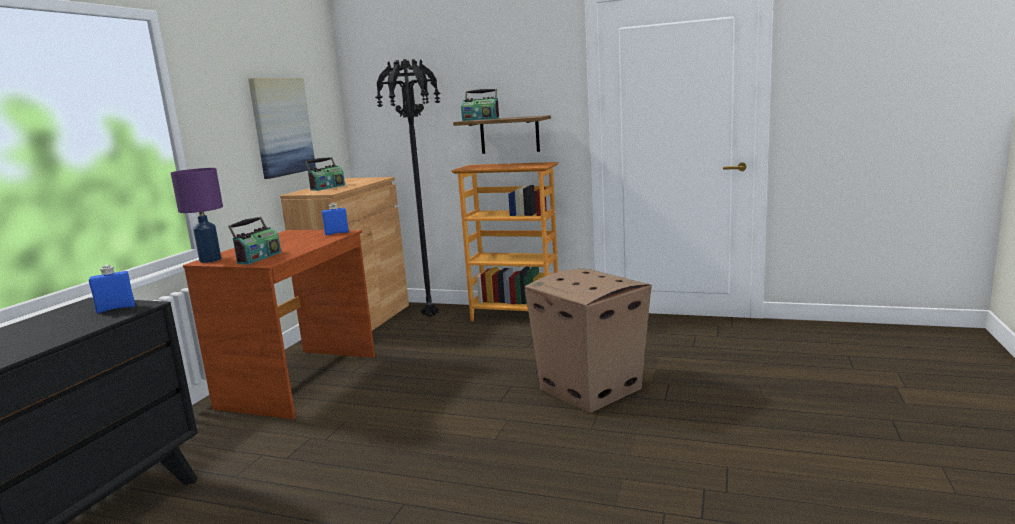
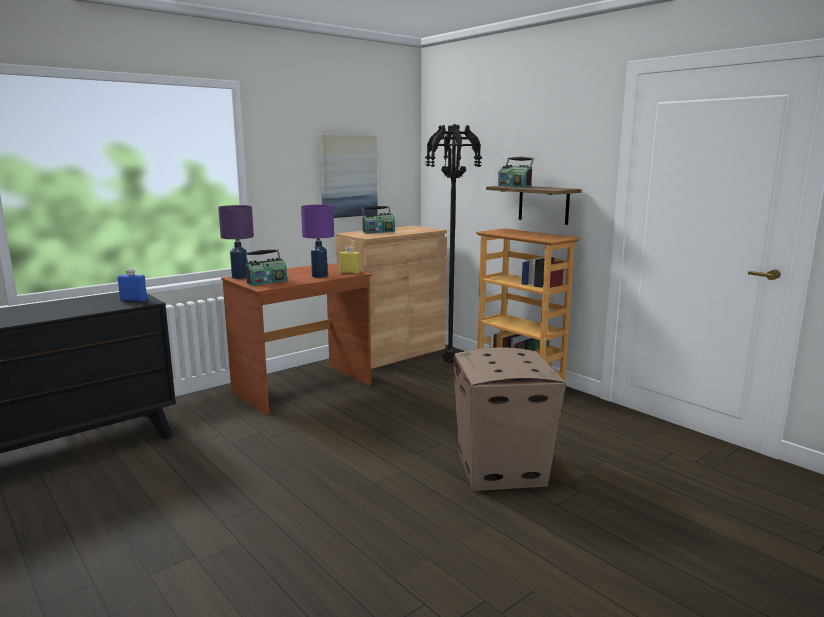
camera: 30 degrees right, 0 degrees up
blue bottle [322,203,349,236] -> yellow bottle [339,246,360,274]
none -> purple table lamp [301,205,334,278]

